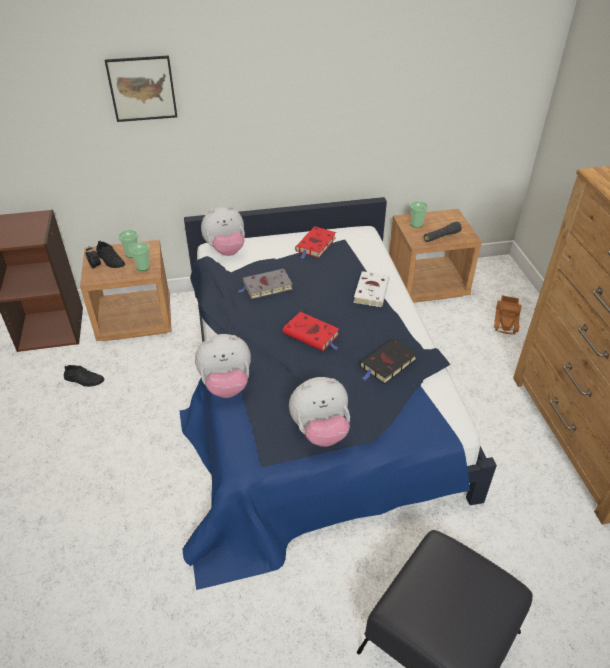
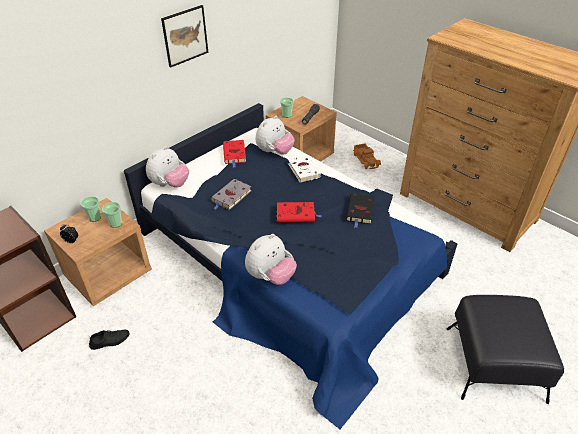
camera: 35 degrees left, 0 degrees up
black shoe [96,241,125,268] -> none
picture [105,55,177,122] -> picture moved to [161,5,208,68]
plush toy [289,377,350,447] -> plush toy moved to [256,116,295,155]

